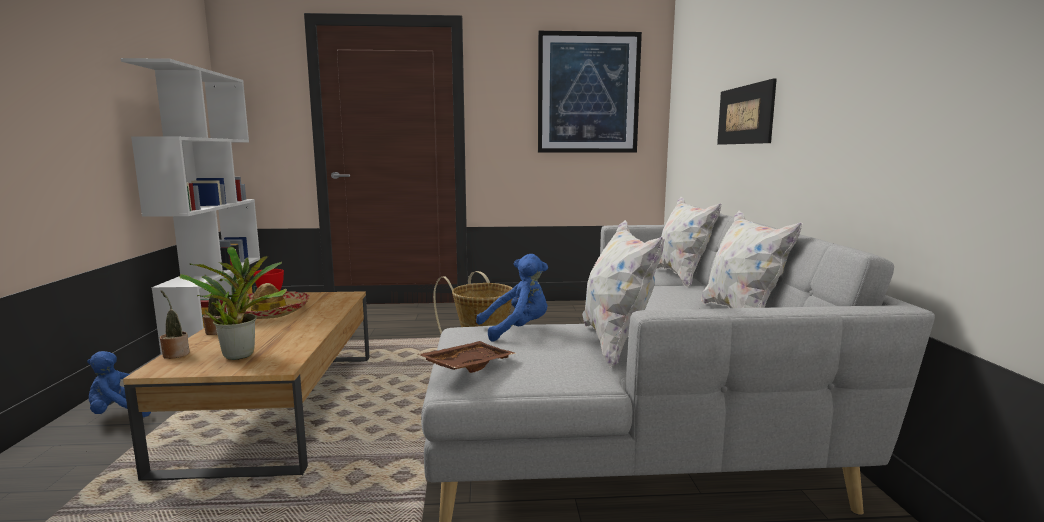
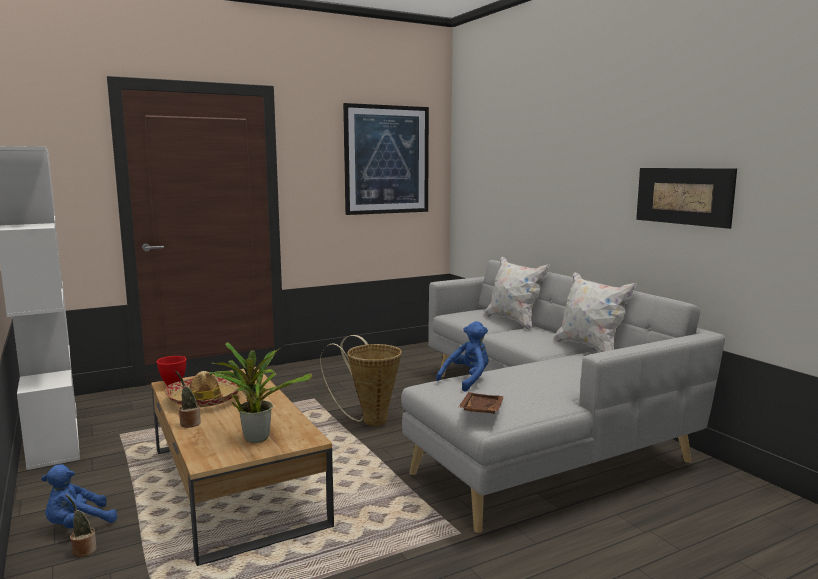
camera: 25 degrees left, 0 degrees up
potted plant [160,290,190,359] -> potted plant moved to [66,495,97,558]
white pillow [582,220,665,368] -> none
picture [717,78,777,145] -> picture moved to [636,168,737,229]

